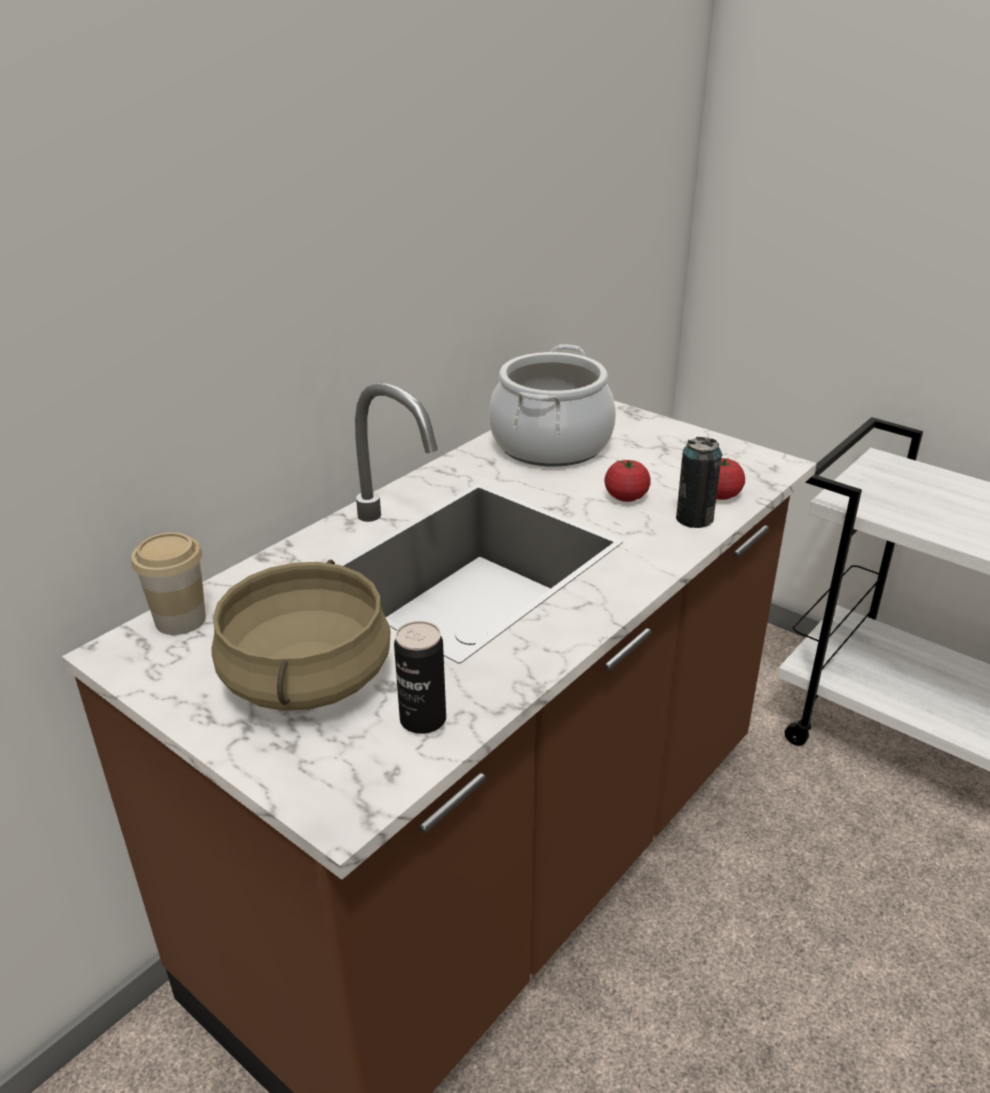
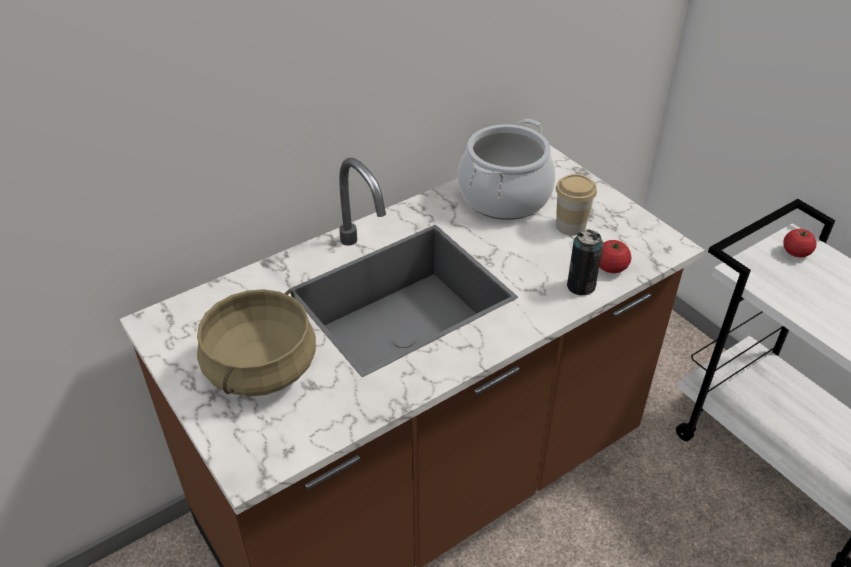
camera: 15 degrees right, 10 degrees up
cup [131,532,206,635] -> cup moved to [556,174,597,236]
can [394,621,446,734] -> none
tomato [604,460,651,502] -> tomato moved to [783,229,816,257]

